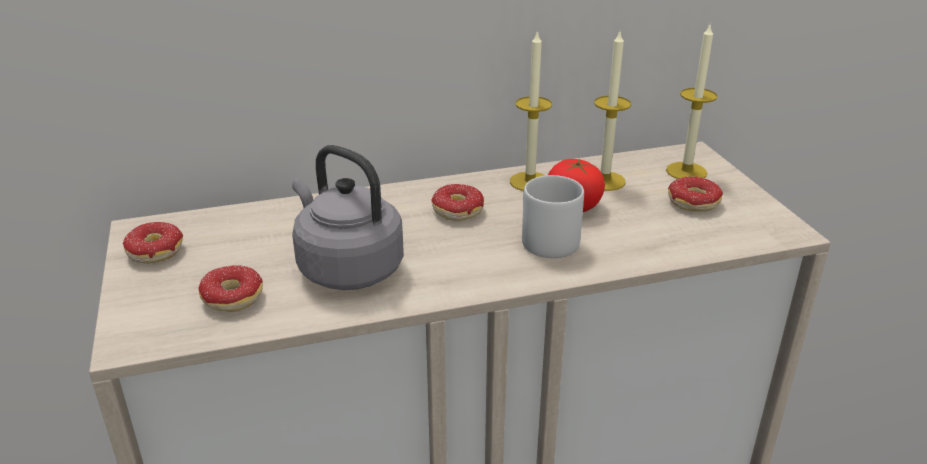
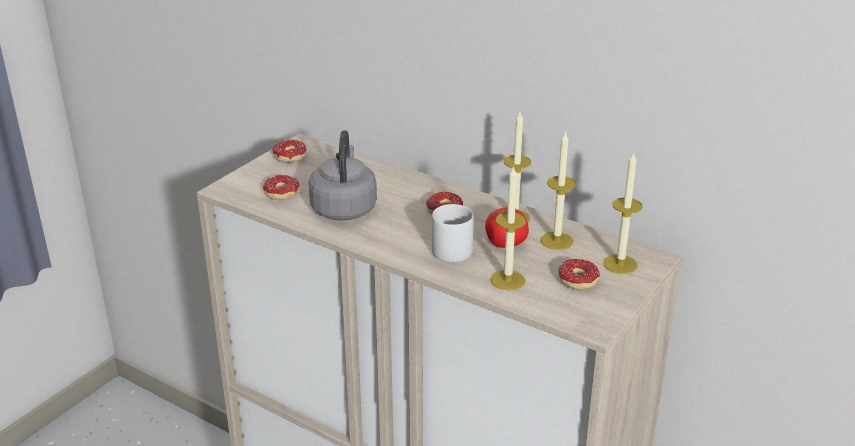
camera: 50 degrees right, 0 degrees up
none -> candle [491,166,526,291]

